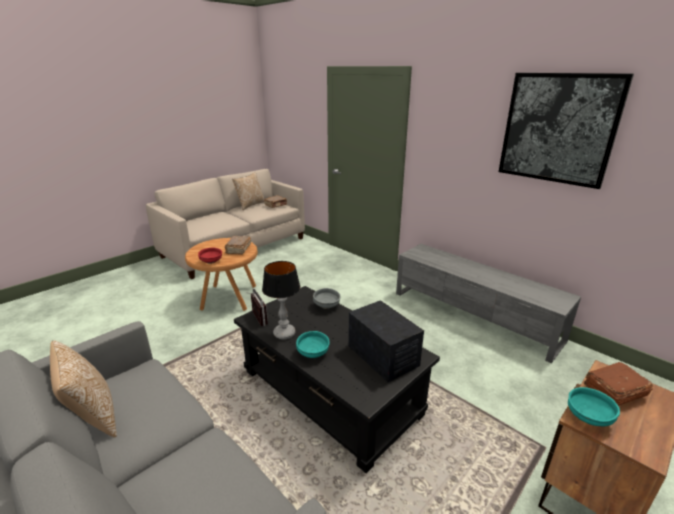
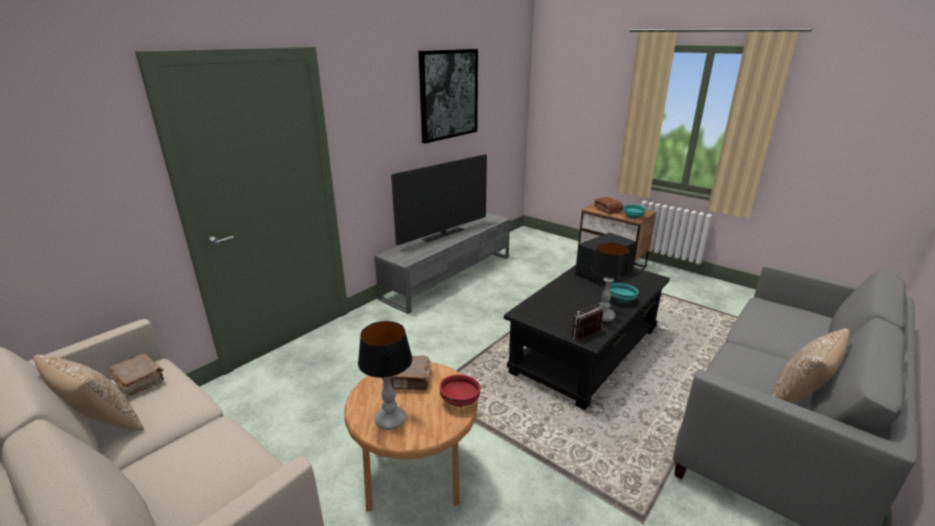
camera: 95 degrees left, 0 degrees up
grey bowl [313,288,341,309] -> none
none -> table lamp [358,321,413,430]
none -> television [391,154,487,245]

